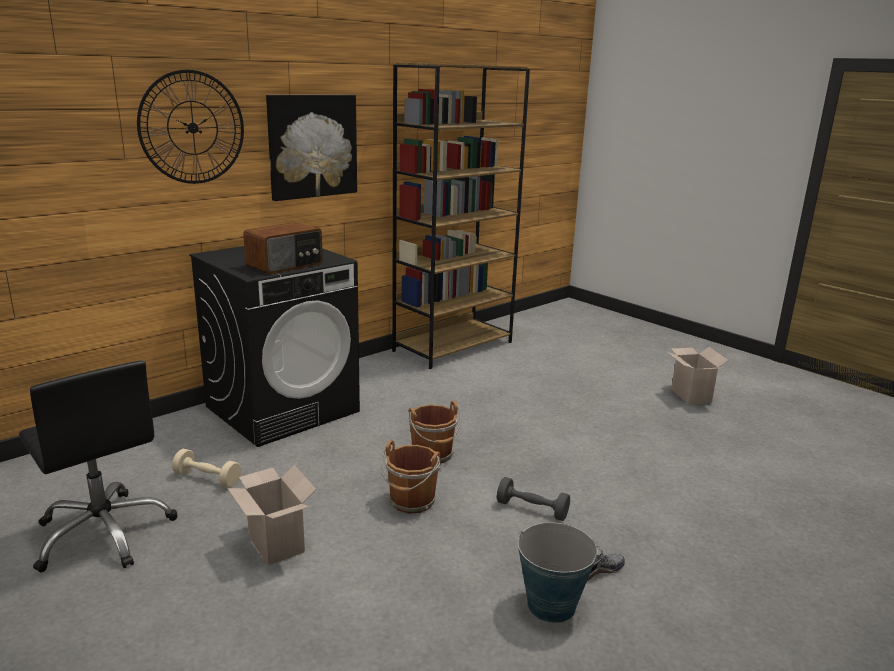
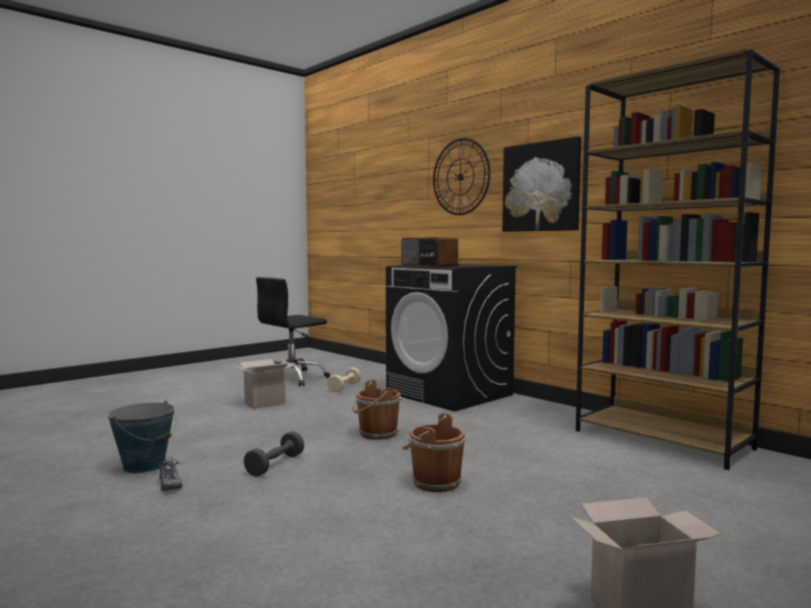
camera: 90 degrees right, 15 degrees down
brown bucket [381,440,441,514] -> brown bucket moved to [402,413,465,492]

